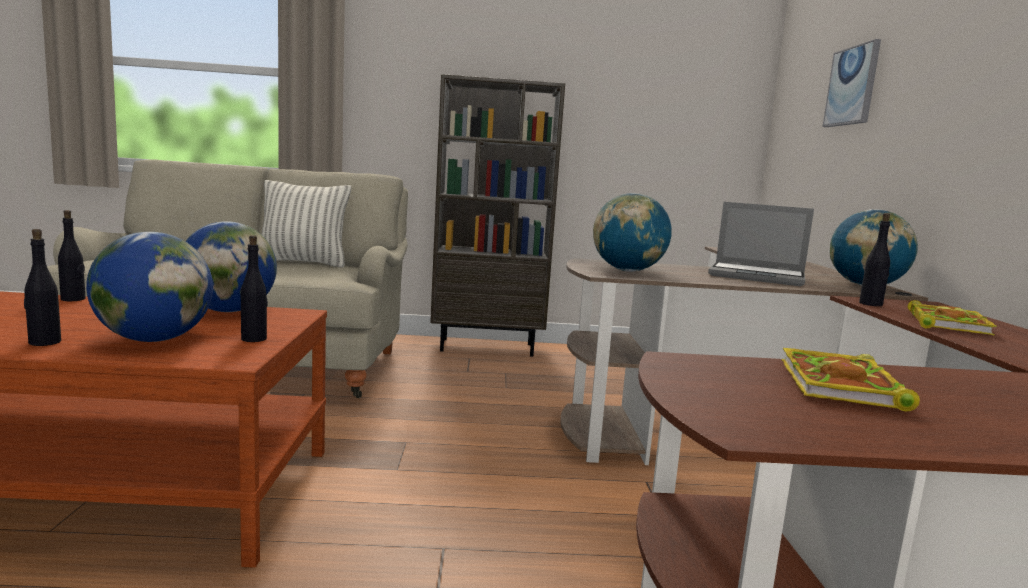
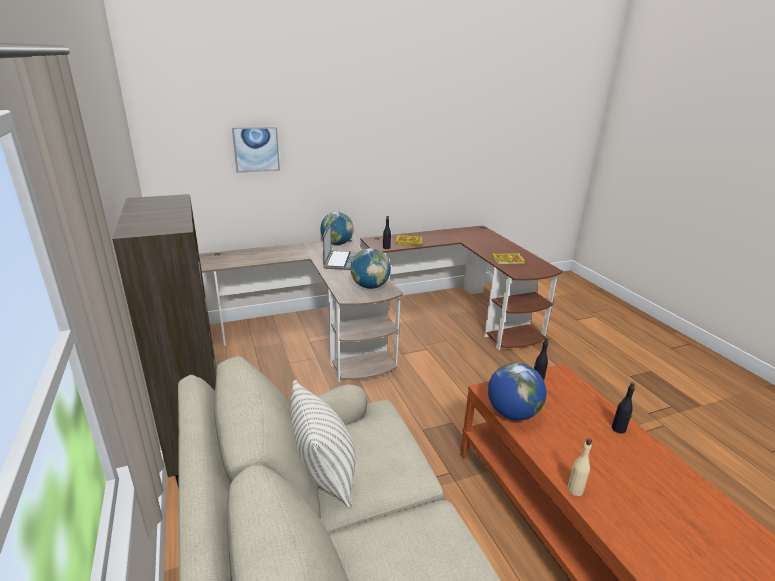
camera: 110 degrees left, 15 degrees up
black bottle [58,210,86,301] -> beige bottle [567,438,592,496]
globe [86,232,213,342] -> none

